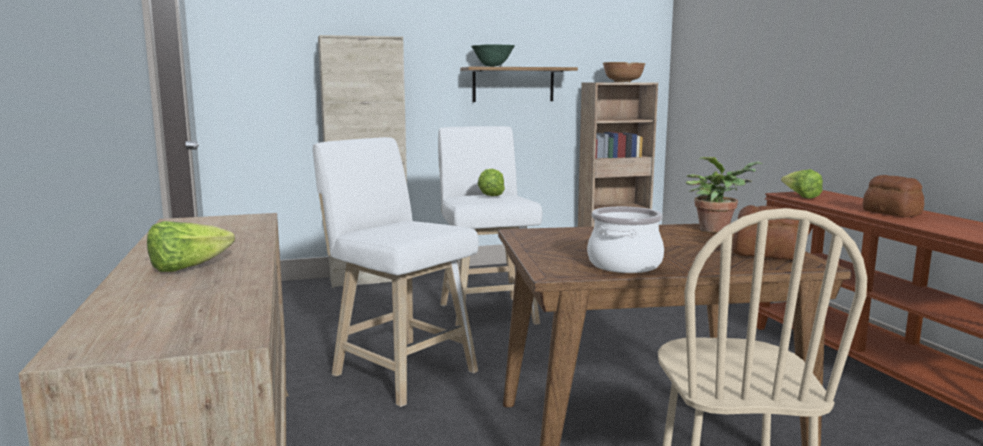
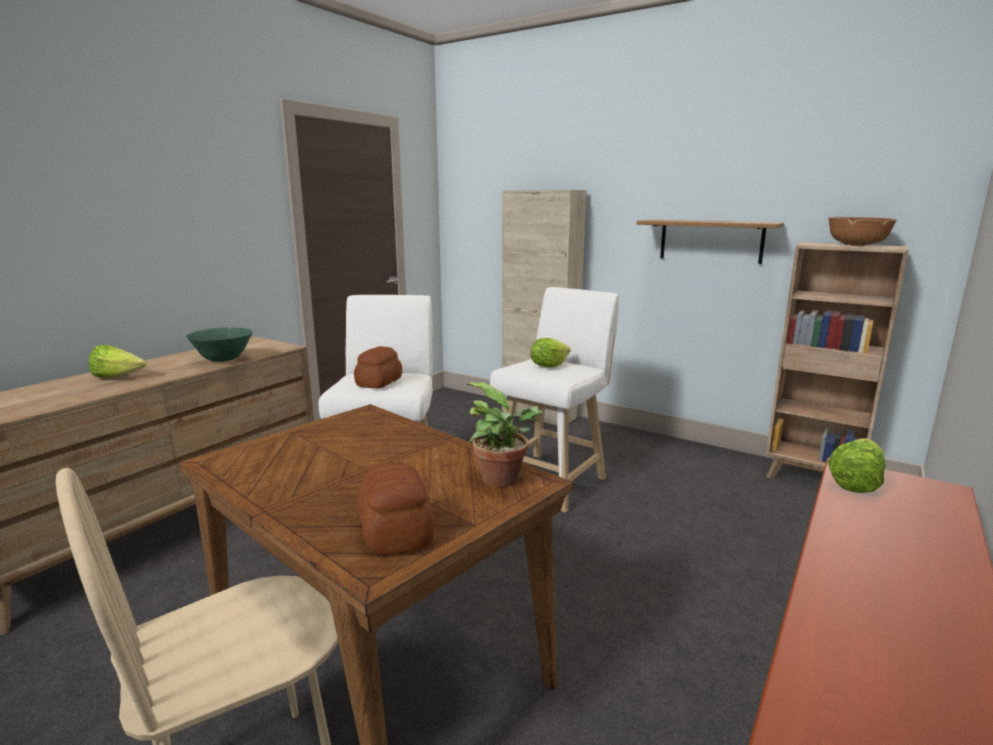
camera: 50 degrees right, 5 degrees up
green bowl [471,44,514,67] -> green bowl moved to [186,327,253,362]
cooking pot [587,207,664,273] -> none
bread [863,175,924,217] -> bread moved to [354,346,402,388]

